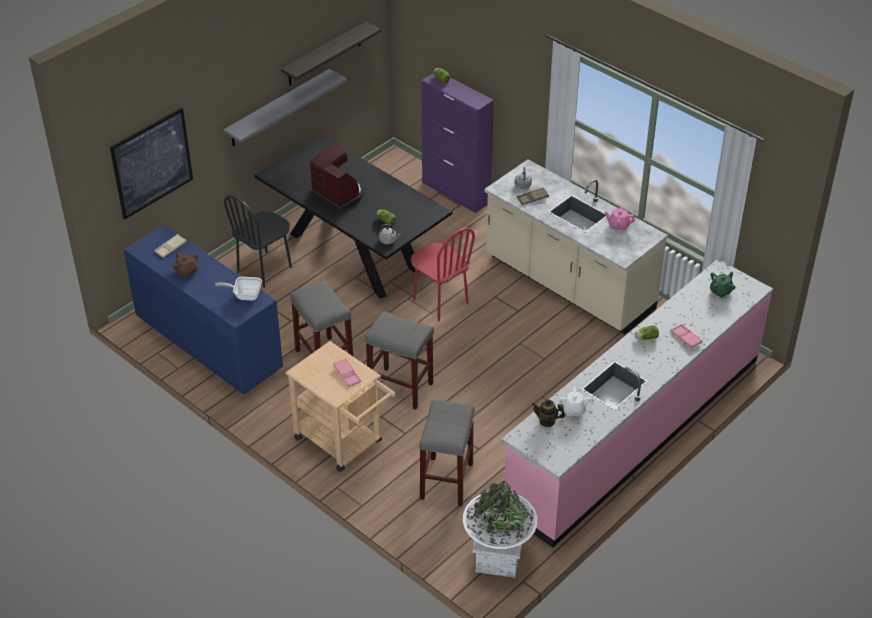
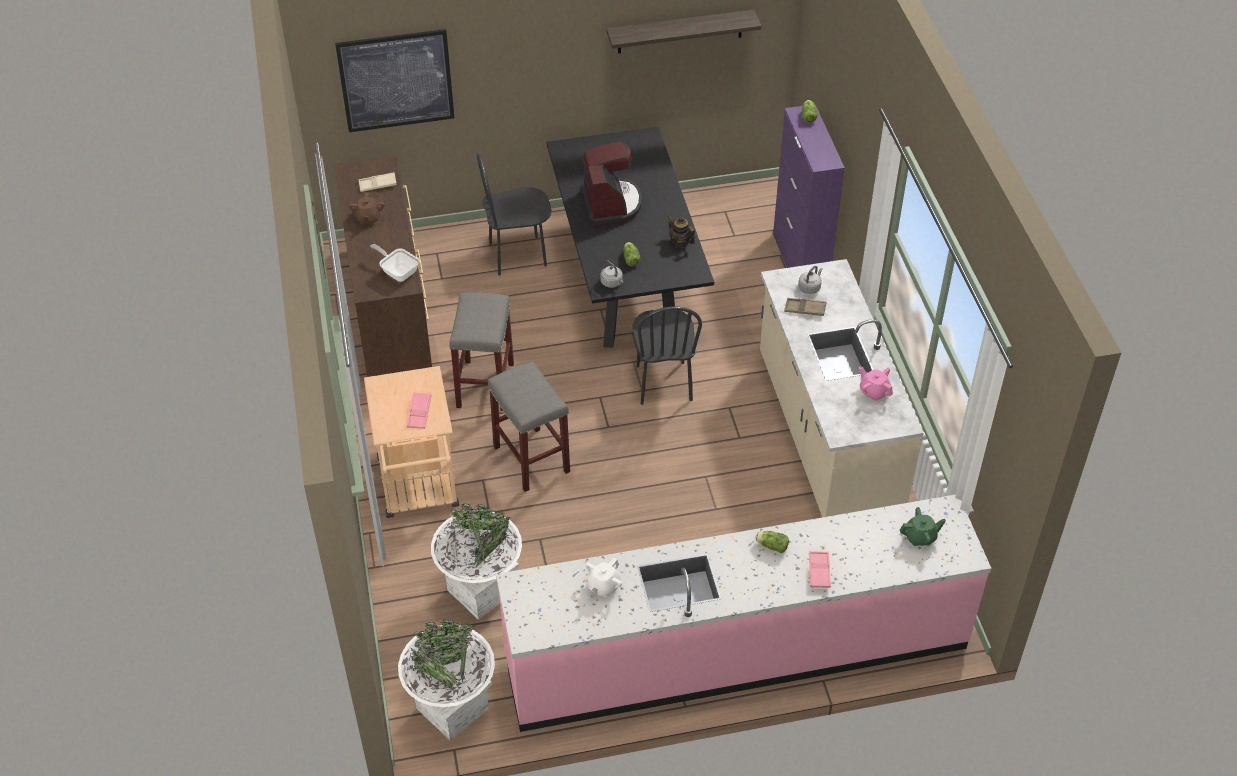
camera: 35 degrees right, 5 degrees up
blue dresser [123,225,283,394] -> brown dresser [334,156,432,377]
grey shelf [223,69,347,146] -> none
red chair [411,228,475,321] -> black chair [633,306,702,405]
grey stool [419,400,475,506] -> white planter [431,504,522,620]
teapot [532,399,565,427] -> teapot moved to [668,216,695,248]

